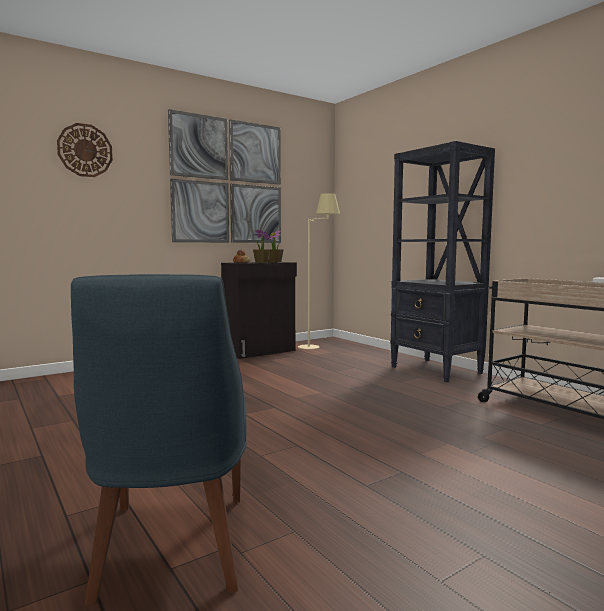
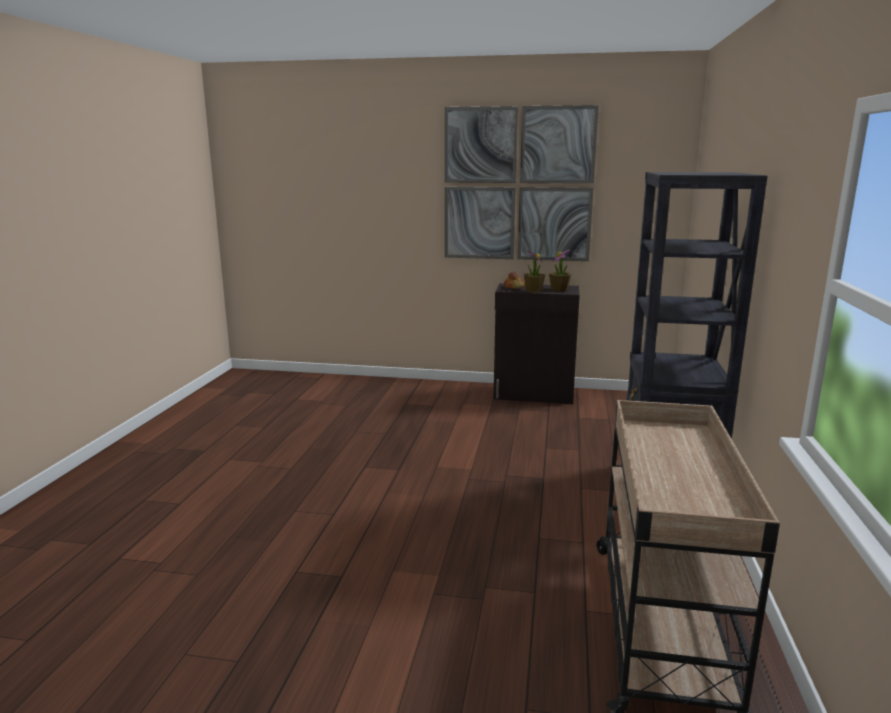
camera: 45 degrees right, 10 degrees up
wall clock [57,123,113,177] -> none
blue chair [71,274,247,607] -> none
beige floor lamp [298,193,340,349] -> none

